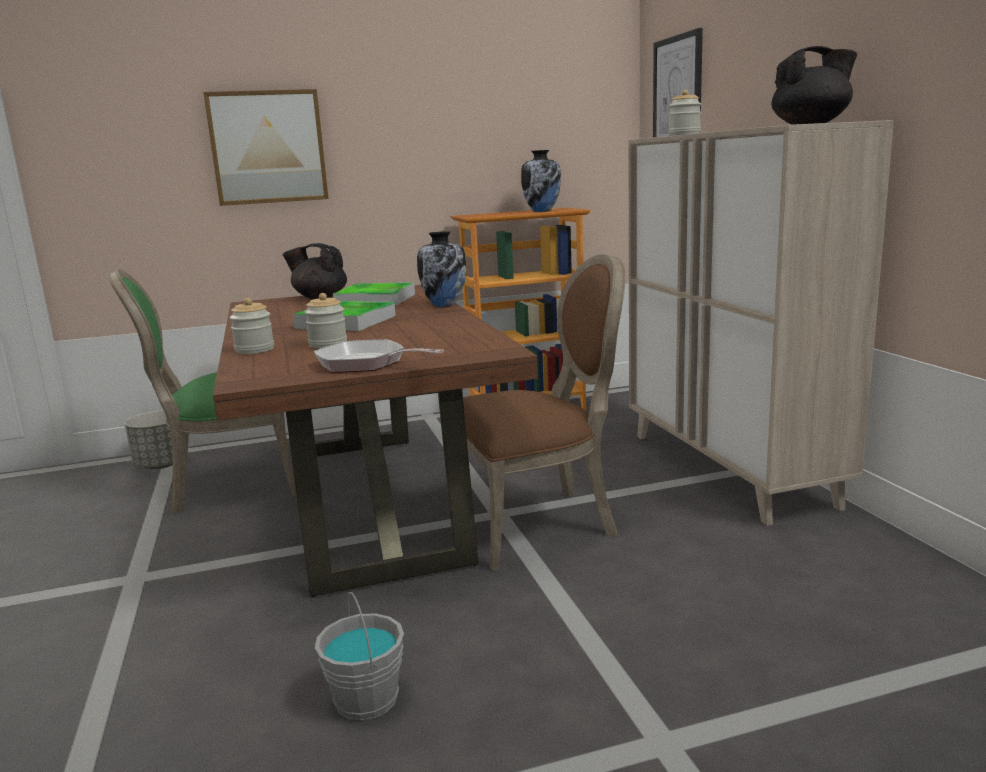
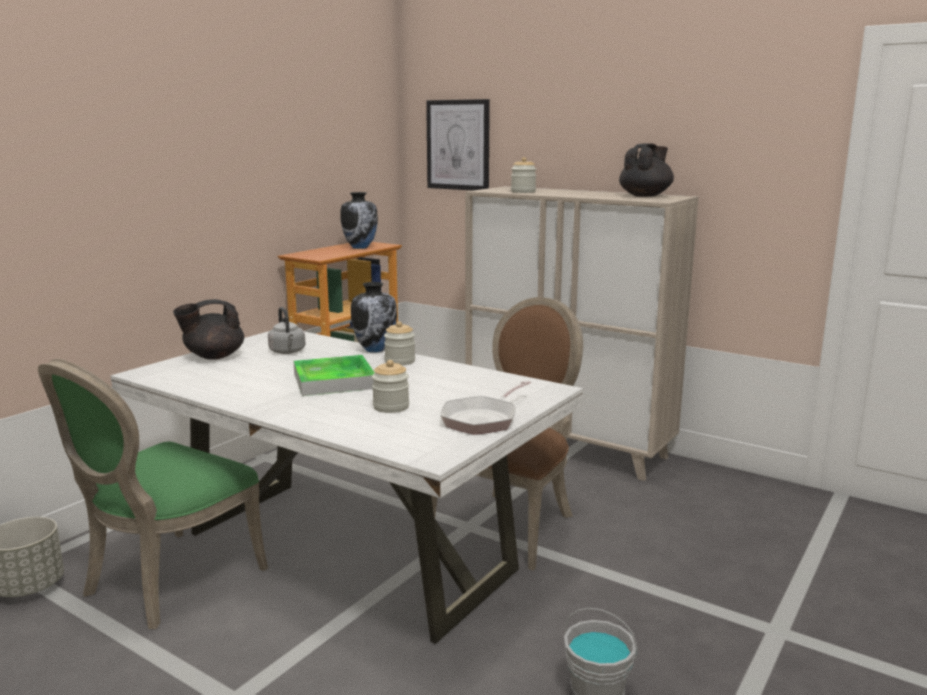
camera: 40 degrees left, 0 degrees up
picture [203,89,329,206] -> none
brown dining table [213,285,538,597] -> white dining table [110,331,583,644]
jar [230,298,274,354] -> jar moved to [384,321,415,366]
frying pan [314,339,444,373] -> frying pan turned 45 degrees counterclockwise [440,380,531,435]
tray [333,282,415,306] -> grey kettle [268,307,305,354]

